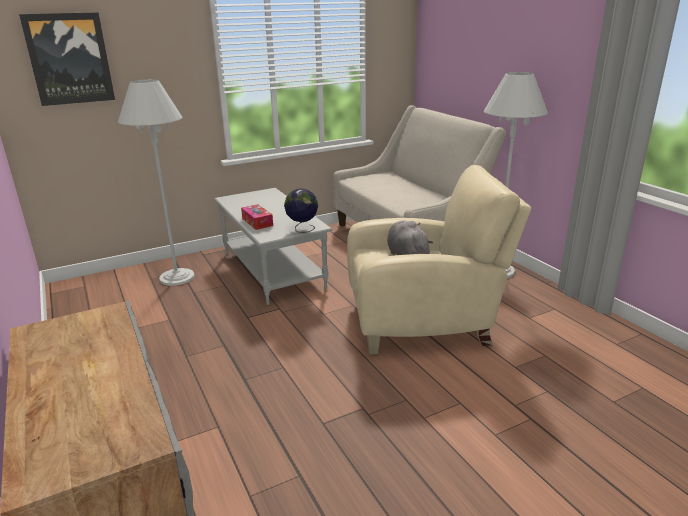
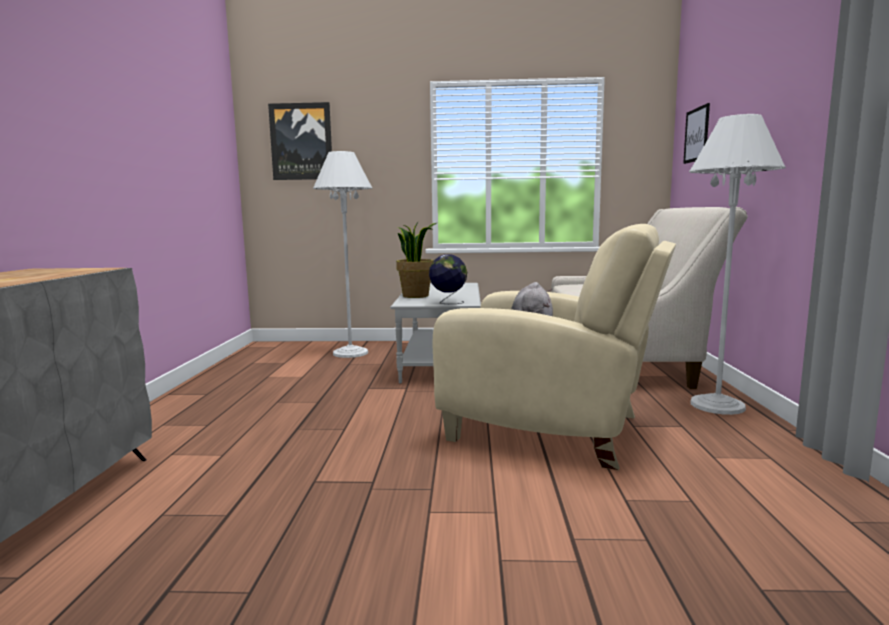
camera: 30 degrees right, 15 degrees down
tissue box [241,204,273,230] -> potted plant [396,221,438,298]
none -> picture [683,103,710,164]

